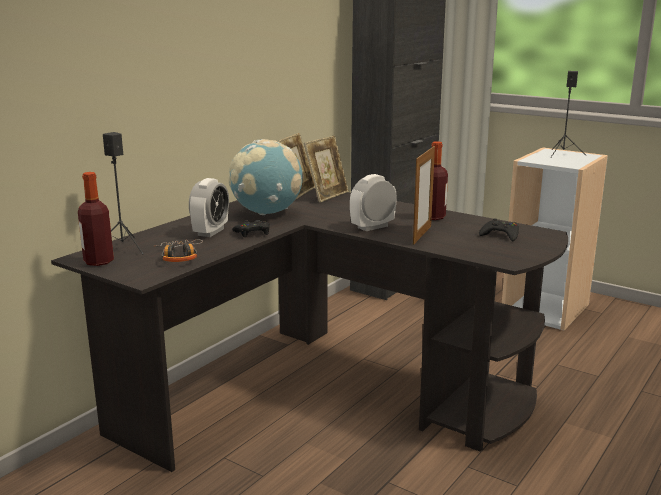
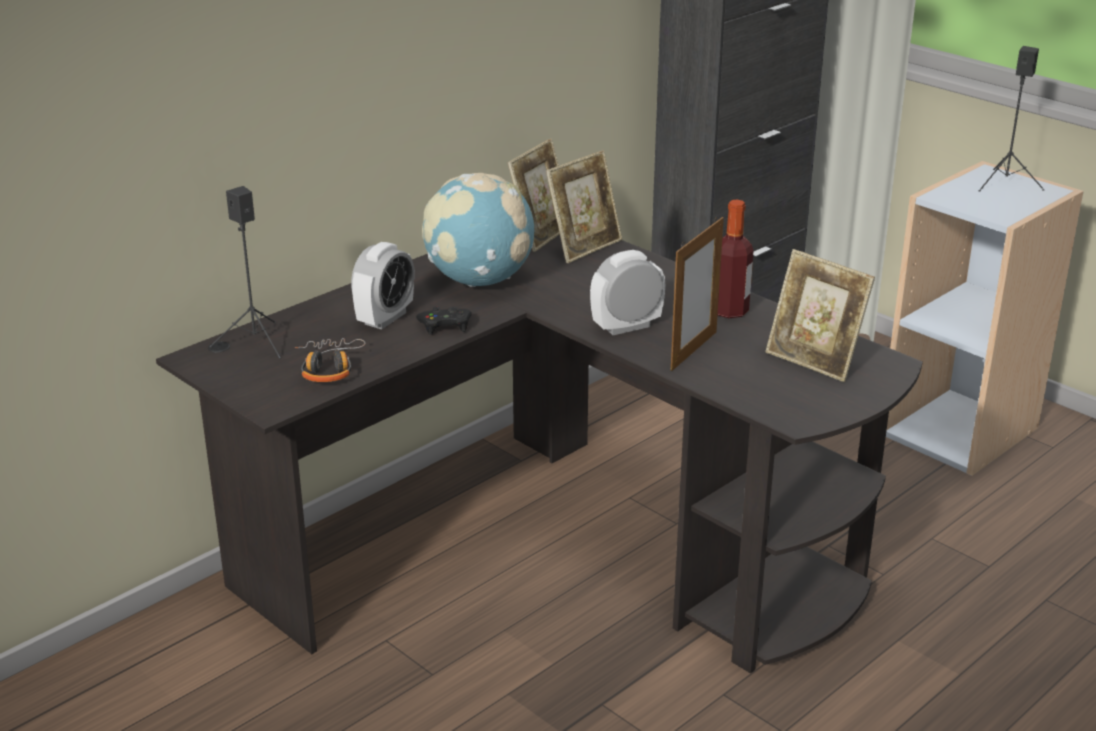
camera: 10 degrees right, 10 degrees up
bottle [78,172,114,266] -> none
black game controller [479,219,519,242] -> picture frame [765,249,875,382]

